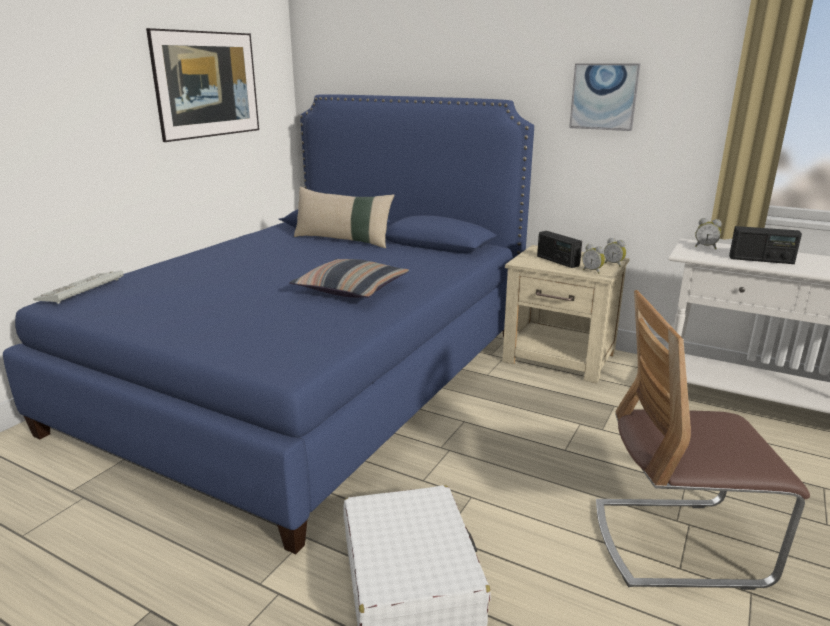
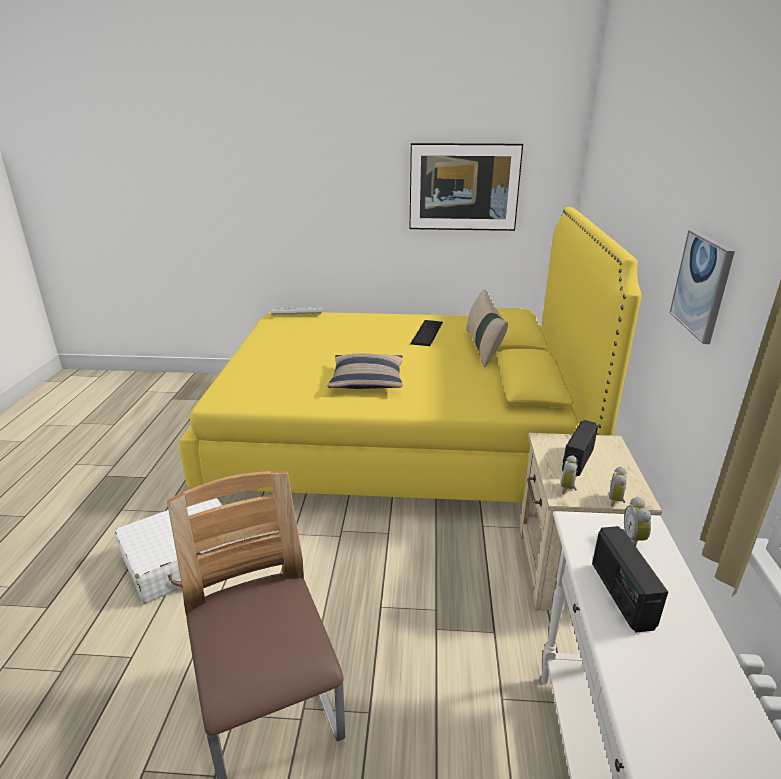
camera: 65 degrees right, 5 degrees up
blue bed [3,94,534,554] -> yellow bed [179,207,641,502]
none -> keyboard [411,320,443,346]

